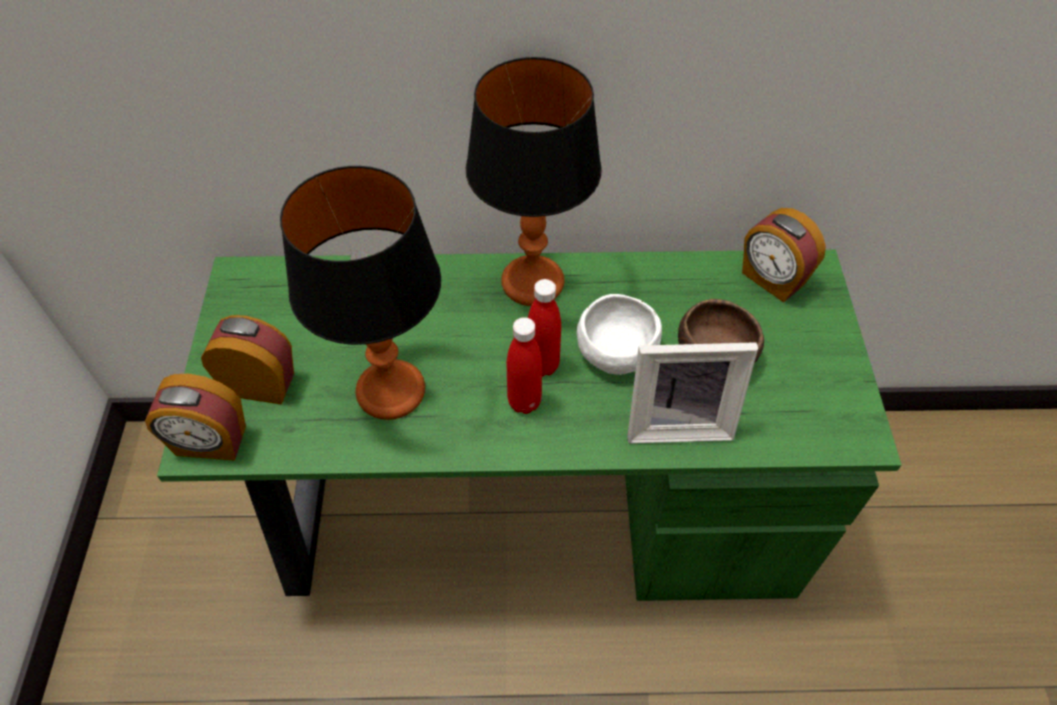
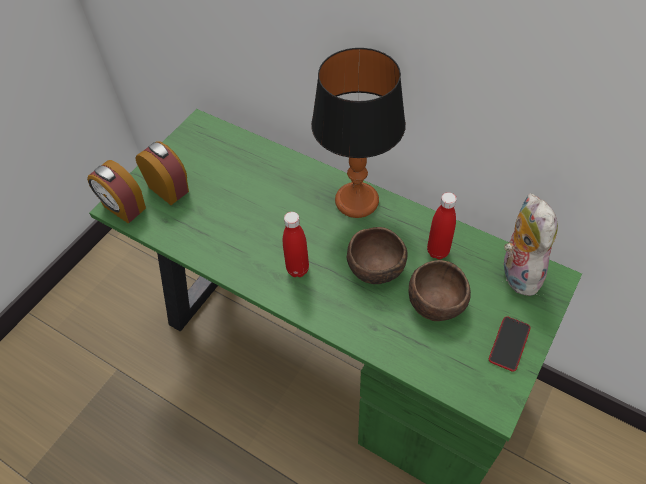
camera: 35 degrees right, 0 degrees up
table lamp [280,166,441,420] -> none
red bottle [528,279,561,377] -> red bottle moved to [427,192,457,259]
white bowl [577,294,662,375] -> brown bowl [347,227,408,284]
picture frame [627,342,758,443] -> none
alarm clock [742,208,826,303] -> plush toy [503,193,558,296]
none -> phone [489,316,530,372]

